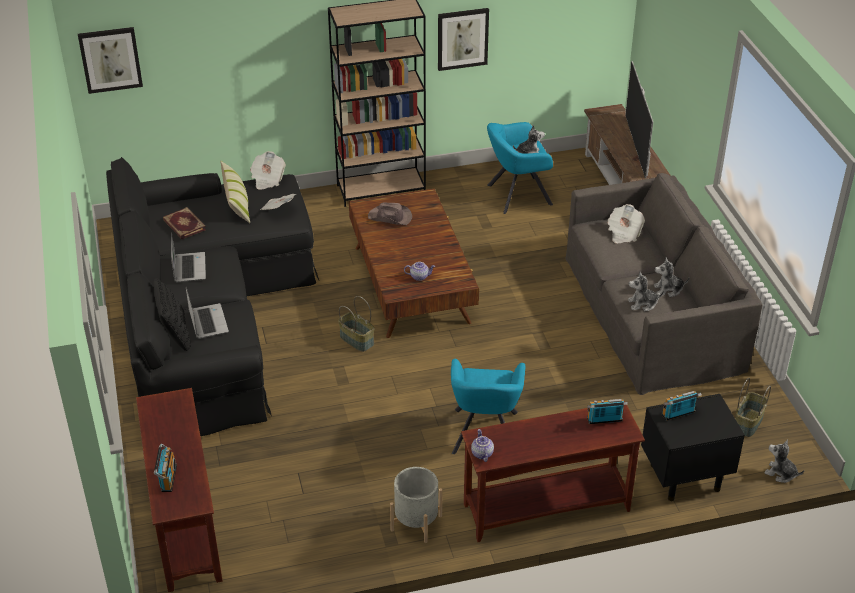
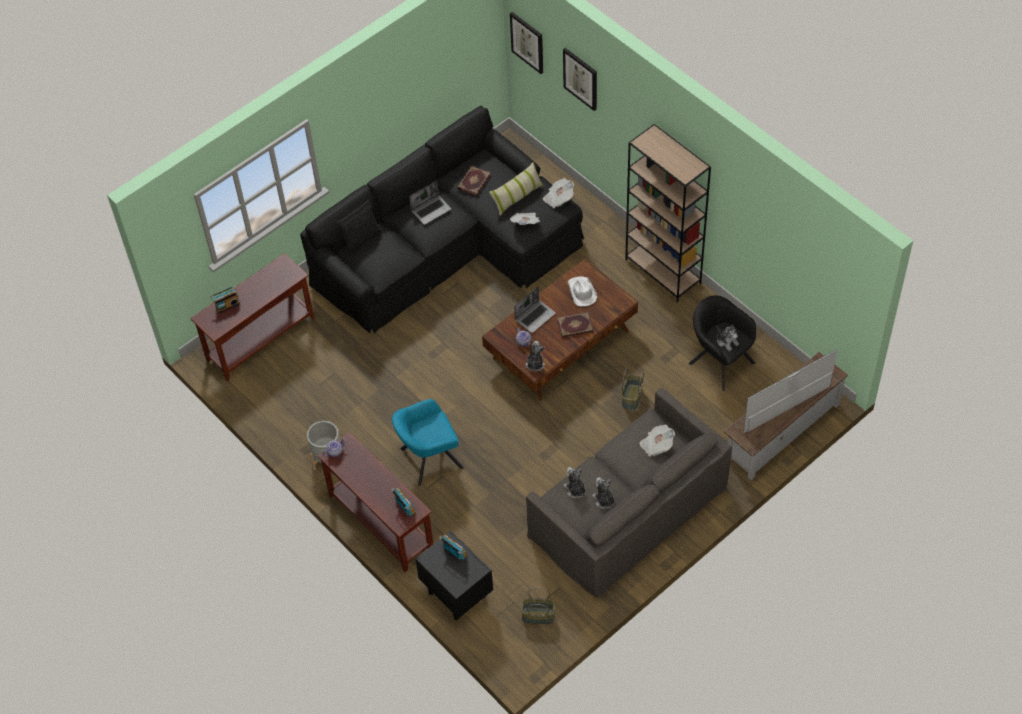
camera: 65 degrees right, 15 degrees up
laptop [186,287,229,339] -> laptop moved to [514,286,556,333]
basket [338,296,375,352] -> basket moved to [622,368,644,410]
brown hat [368,202,412,225] -> white hat [568,277,597,306]
picture [438,8,489,71] -> picture moved to [563,48,597,111]
turquoise armchair [487,122,553,214] -> black armchair [688,295,756,391]
plush toy [765,439,804,483] -> plush toy moved to [526,341,545,372]
none -> book [557,312,594,338]

